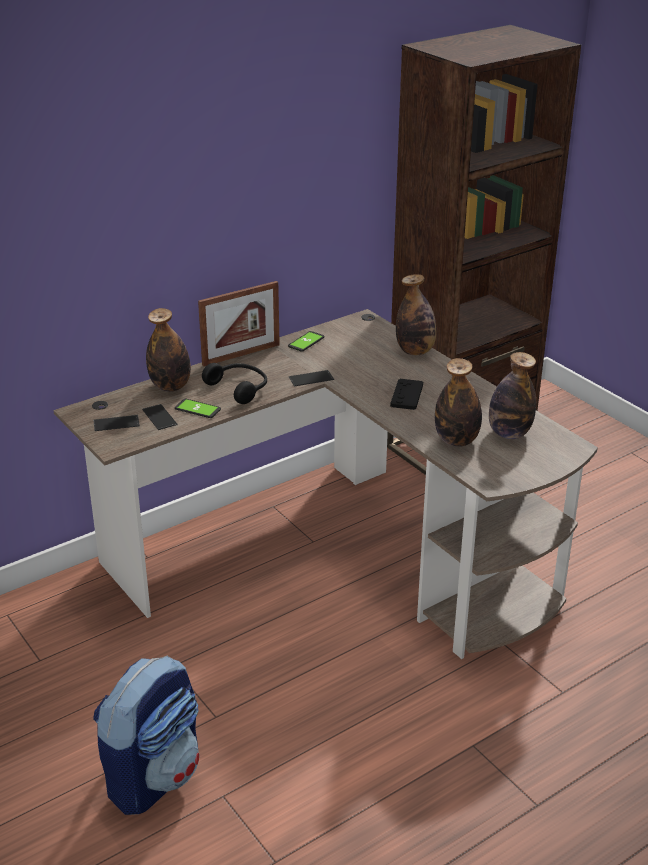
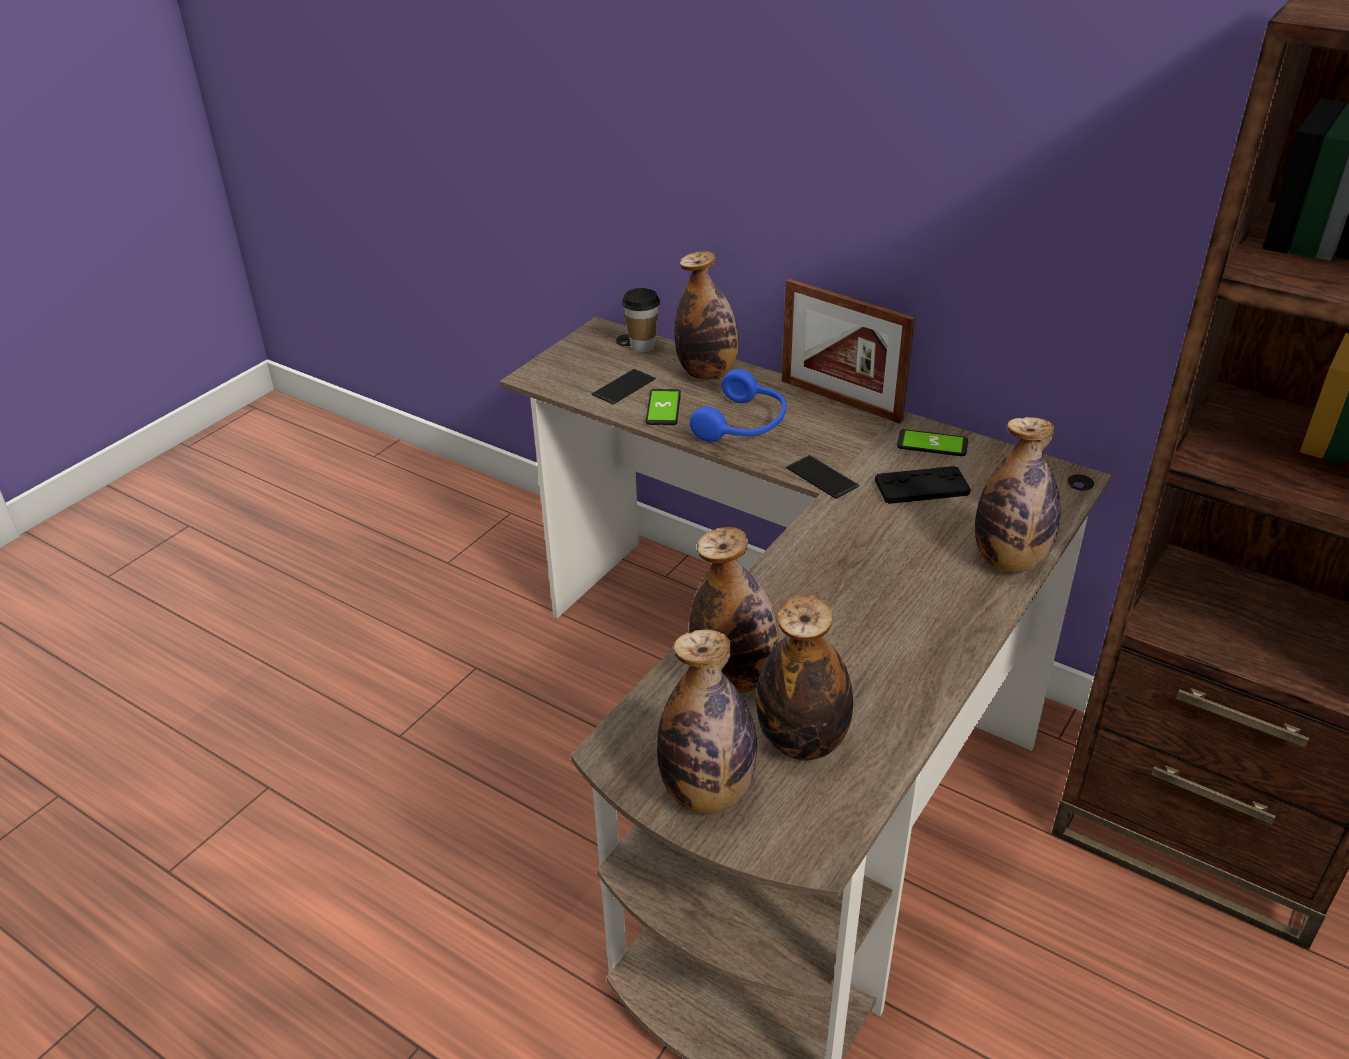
camera: 70 degrees right, 5 degrees up
phone [93,415,140,431] -> none
backpack [93,656,199,815] -> none
black headphones [202,363,267,404] -> blue headphones [690,369,786,442]
black game controller [390,379,423,410] -> black game controller moved to [875,466,970,504]
none -> cup [622,288,660,352]
none -> bottle [657,630,757,814]

